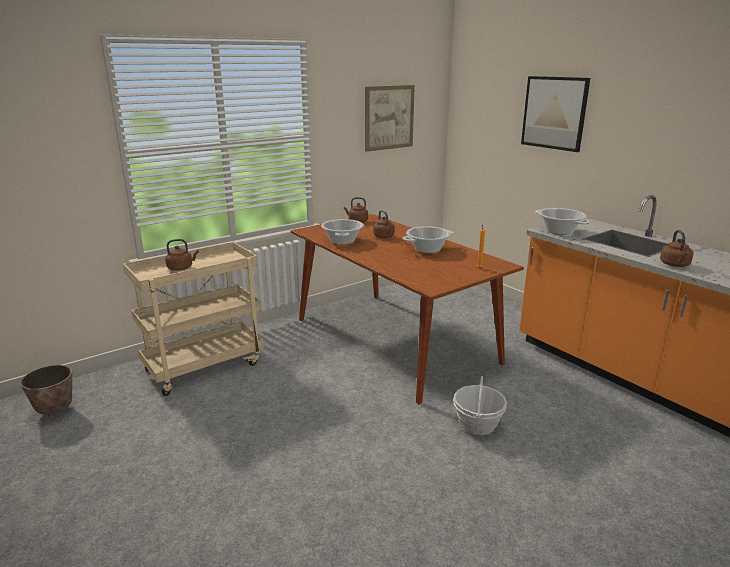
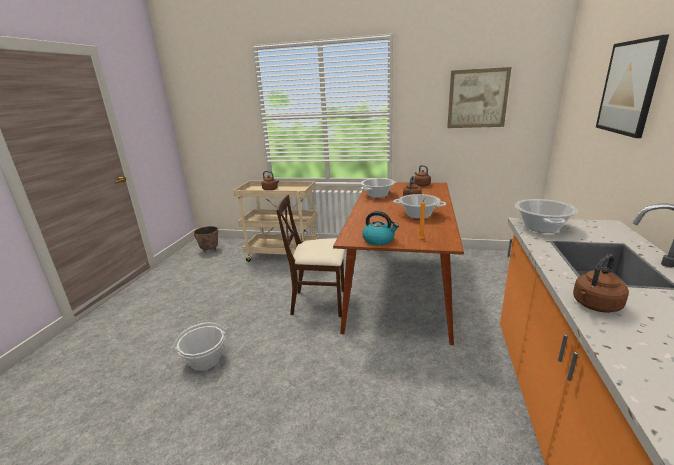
camera: 50 degrees right, 0 degrees up
basket [453,376,507,435] -> basket moved to [172,322,227,371]
none -> beige chair [276,195,345,317]
none -> kettle [362,211,399,245]

